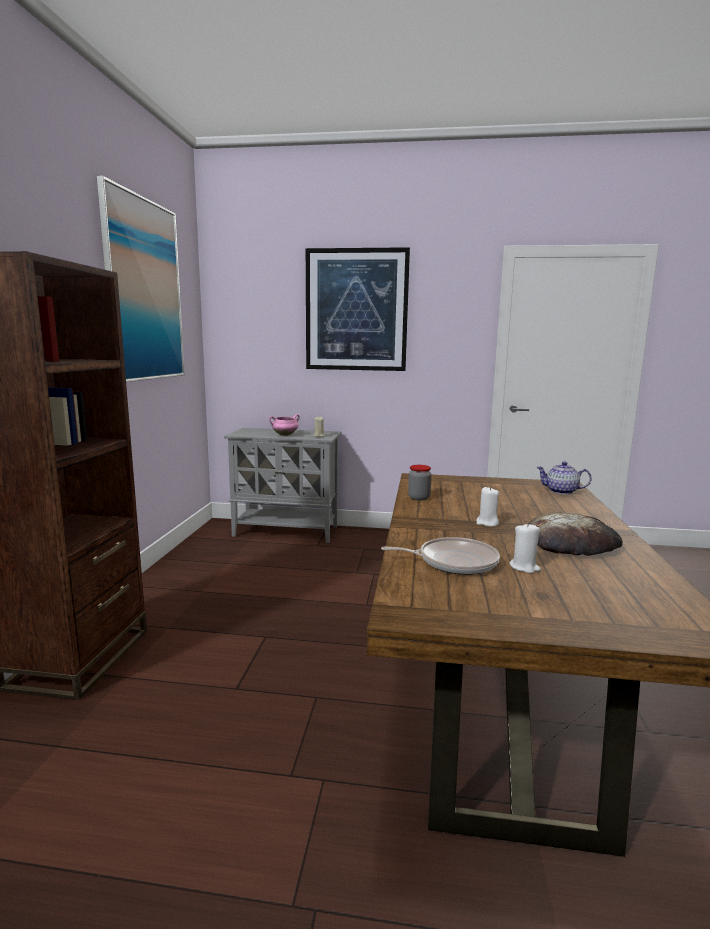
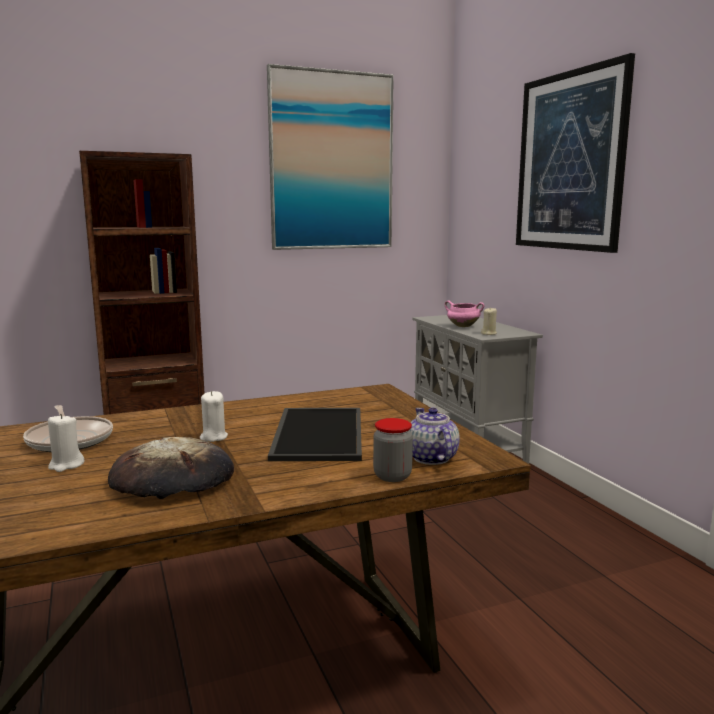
camera: 60 degrees right, 0 degrees up
jar [408,465,432,501] -> jar moved to [373,418,413,482]
none -> tray [268,408,362,461]

